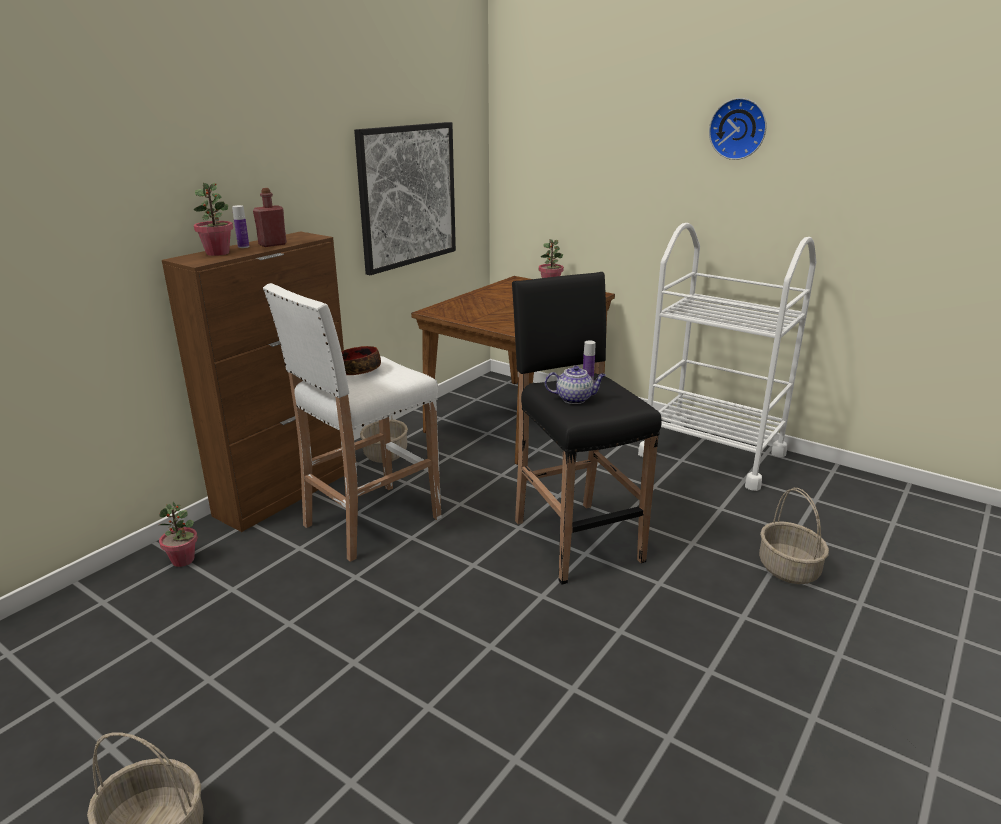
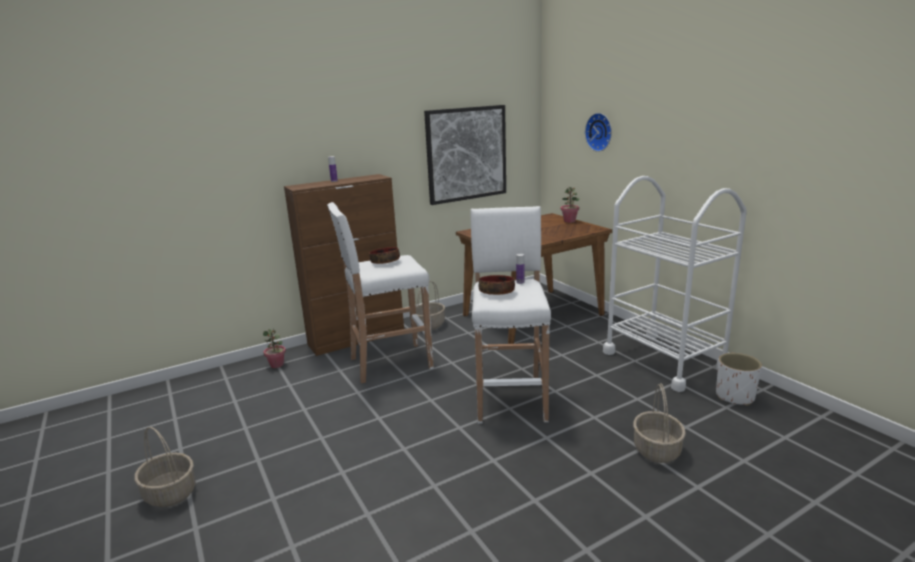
camera: 25 degrees right, 5 degrees down
potted plant [194,182,233,256] -> none
red bottle [253,188,287,247] -> none
black stool [512,272,662,585] -> white stool [470,206,551,424]
teapot [545,366,606,404] -> bowl [479,275,515,295]
wall clock [709,98,766,160] -> wall clock moved to [585,113,612,152]
none -> white planter [716,353,762,406]

